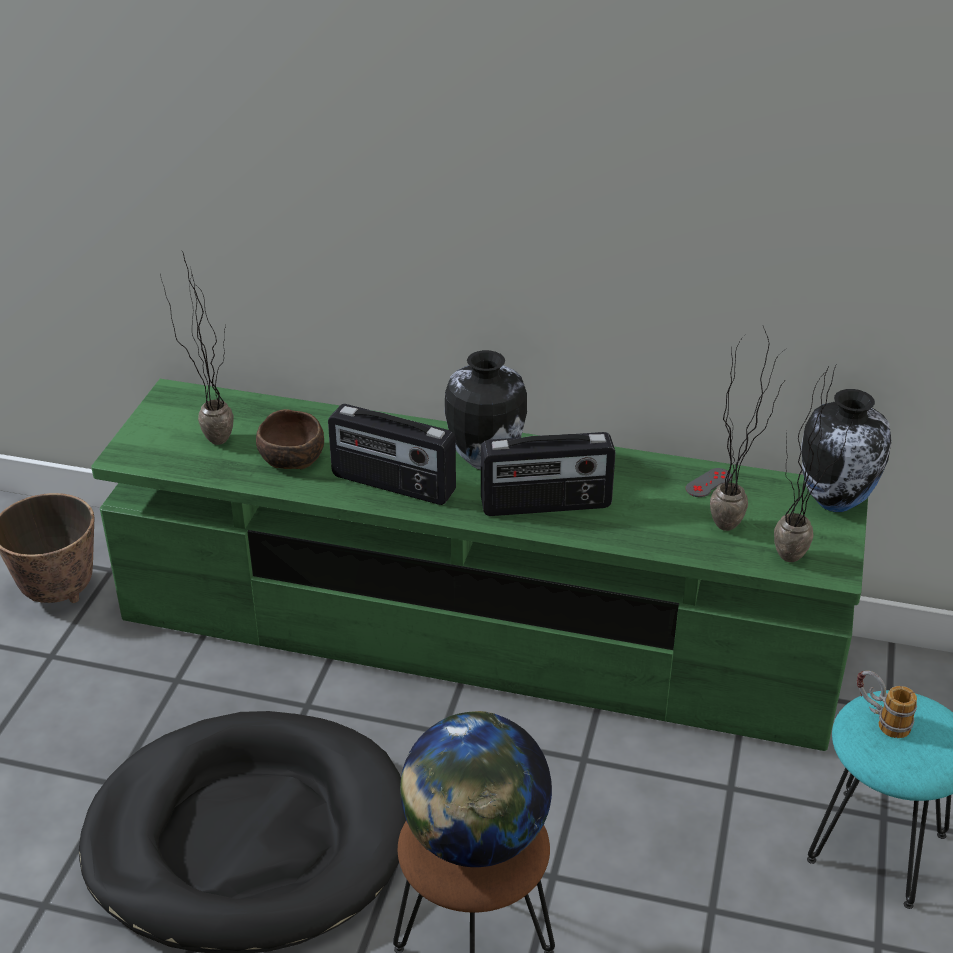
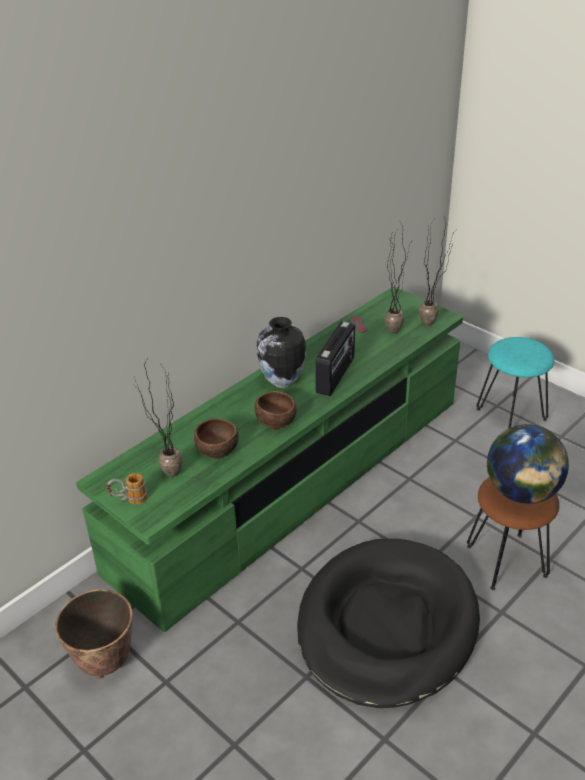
camera: 60 degrees left, 0 degrees up
radio [328,404,456,505] -> brown bowl [255,391,297,430]
vase [801,389,892,512] -> none
mug [857,671,917,738] -> mug moved to [106,473,147,504]

